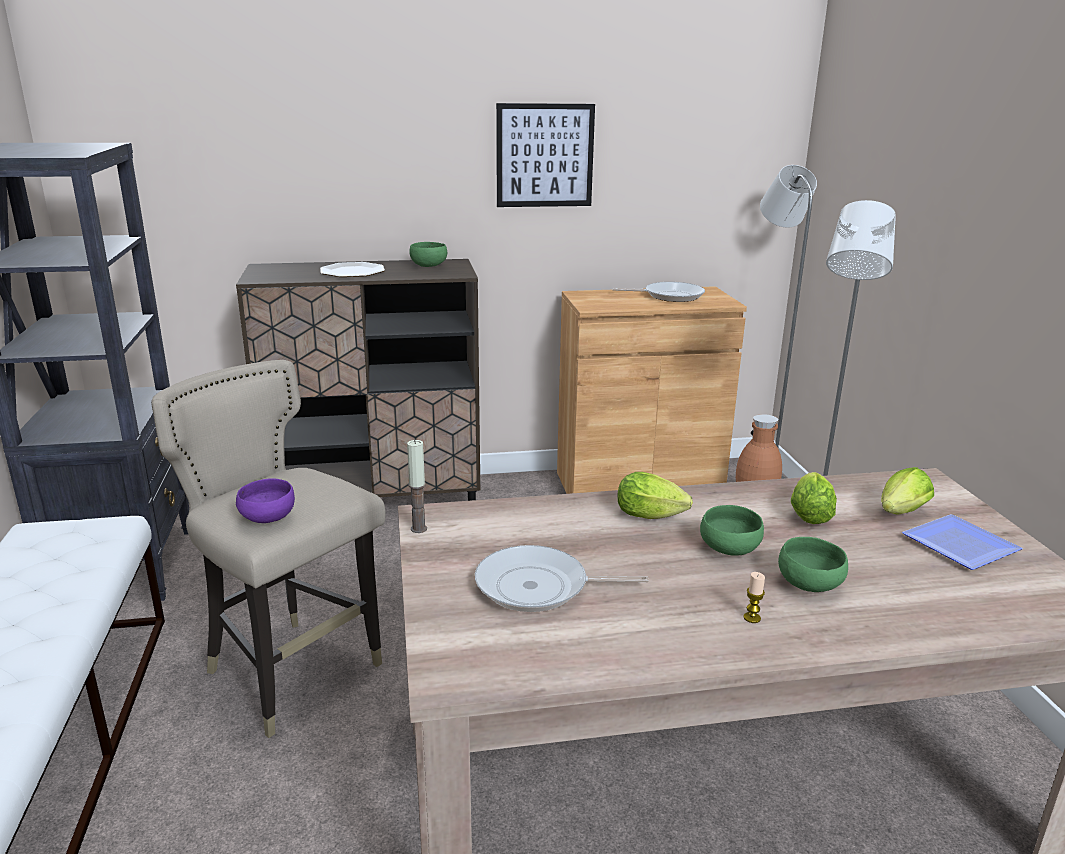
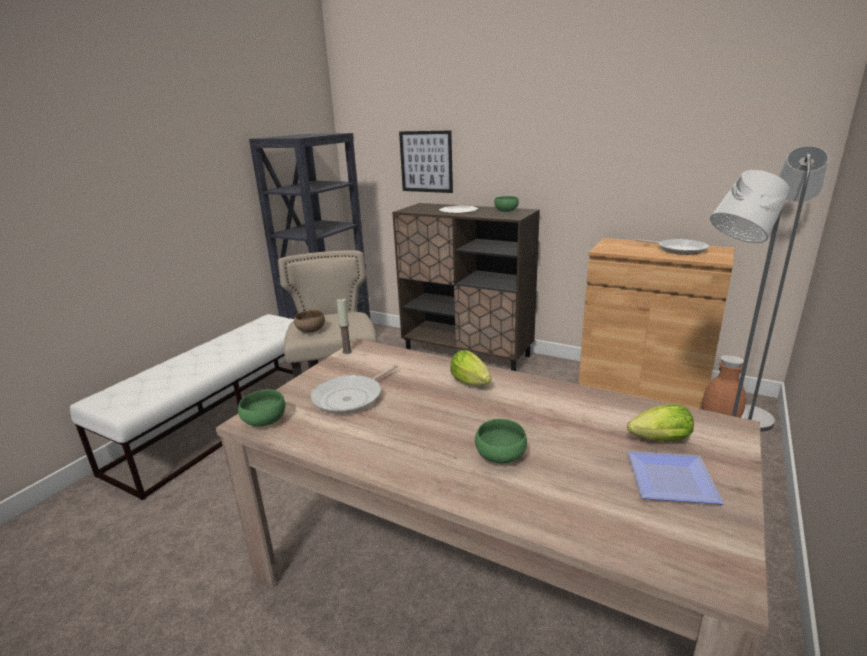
camera: 40 degrees right, 0 degrees up
purple bowl [236,478,295,523] -> brown bowl [294,310,325,332]
frying pan [475,545,649,612] -> frying pan turned 90 degrees counterclockwise [311,365,398,414]
picture [496,103,595,207] -> picture moved to [399,130,453,193]
green bowl [700,505,764,555] -> green bowl moved to [238,389,285,427]
candle [743,572,765,623] -> none
lettuce [791,472,837,524] -> none

